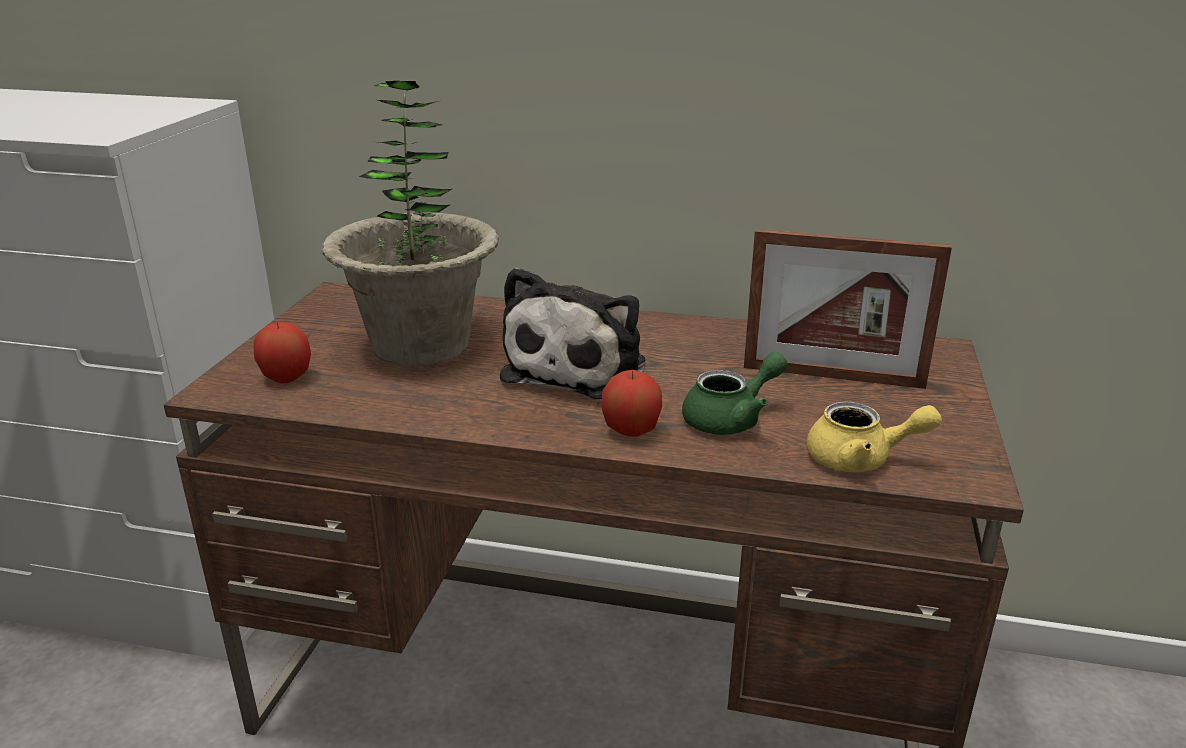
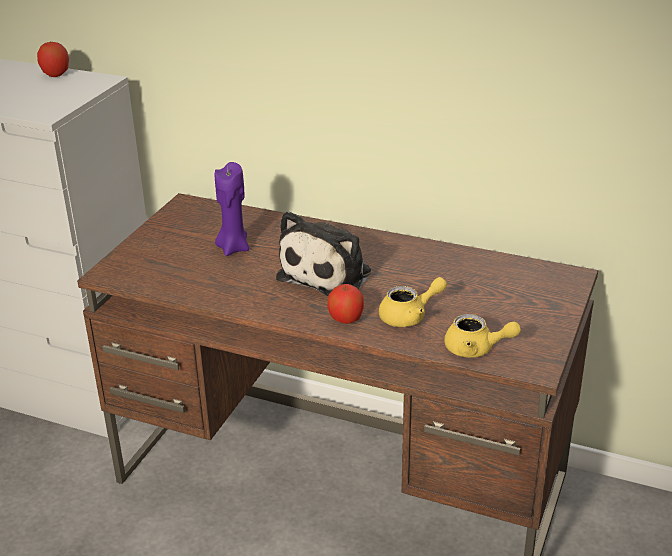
camera: 10 degrees right, 5 degrees up
apple [253,322,311,383] -> apple moved to [37,42,69,77]
potted plant [322,81,499,366] -> purple candle [215,162,249,256]
green teapot [682,352,787,435] -> yellow teapot [379,277,447,327]
picture frame [744,229,952,389] -> none

